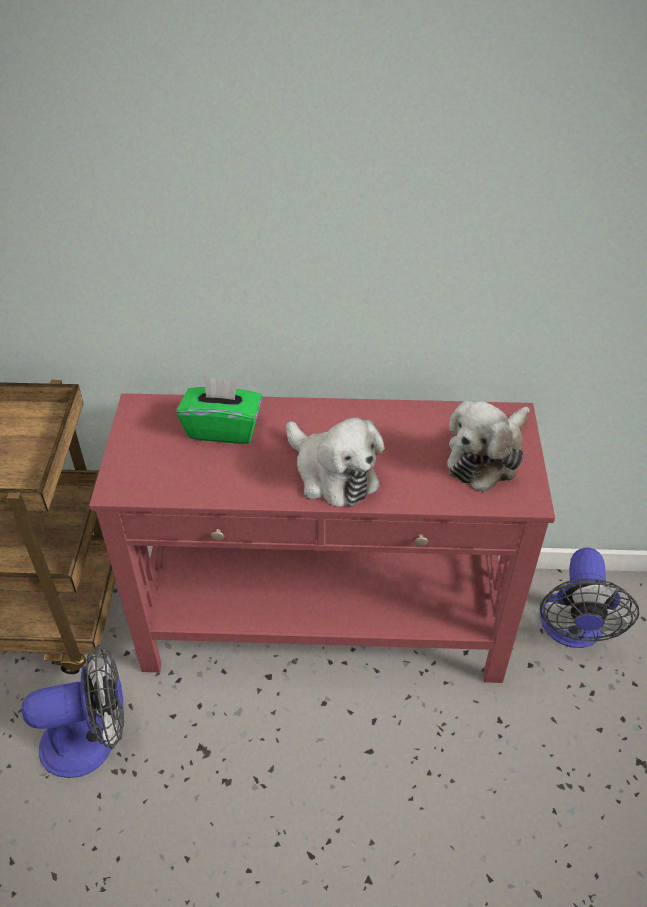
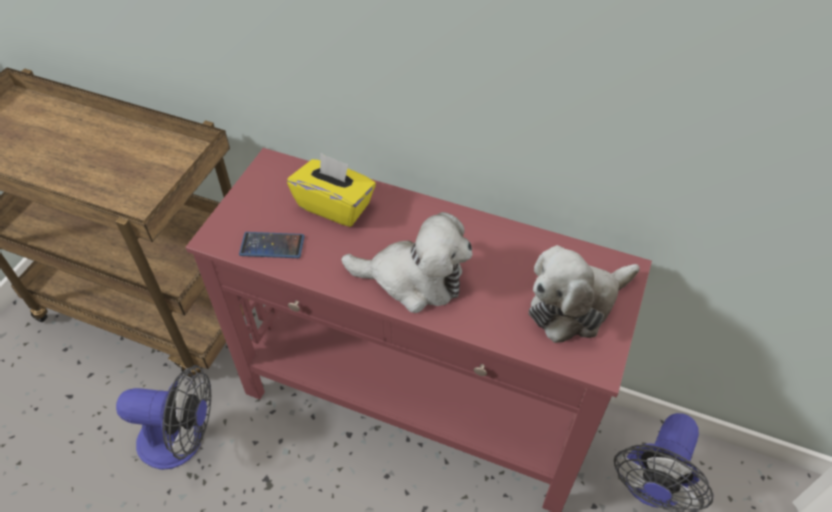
camera: 20 degrees right, 5 degrees up
green tissue box [176,377,263,444] -> yellow tissue box [287,153,376,227]
plush toy [286,417,385,507] -> plush toy turned 60 degrees counterclockwise [341,212,472,313]
none -> phone [239,232,305,258]

